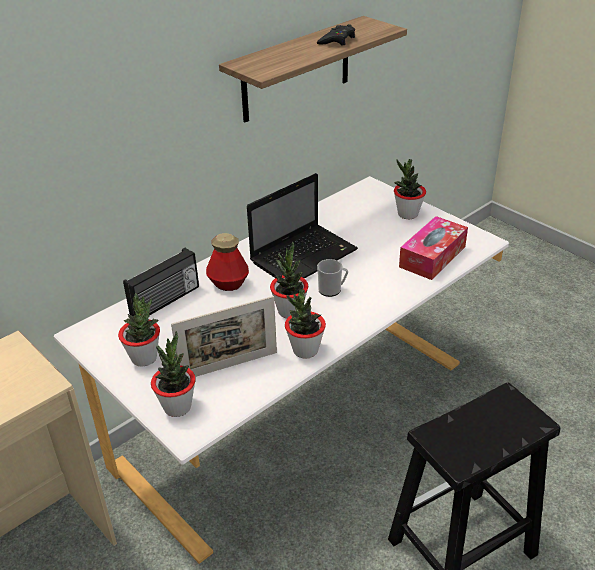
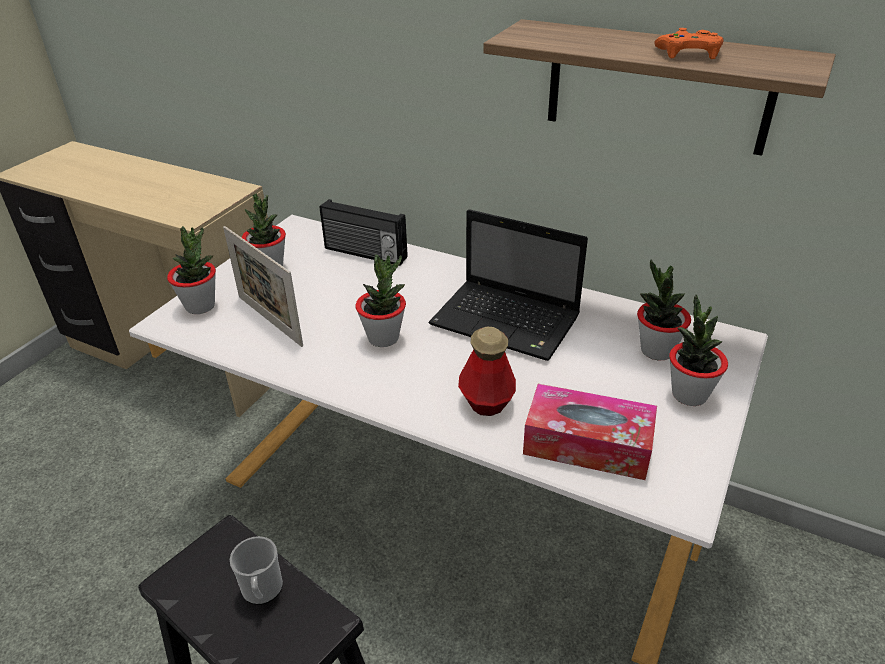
camera: 70 degrees right, 0 degrees up
bottle [206,233,249,291] -> bottle moved to [458,327,516,416]
potted plant [285,289,326,359] -> potted plant moved to [637,259,691,361]
black game controller [317,24,355,45] -> orange game controller [654,28,724,59]
mug [317,259,348,297] -> mug moved to [230,536,283,605]

